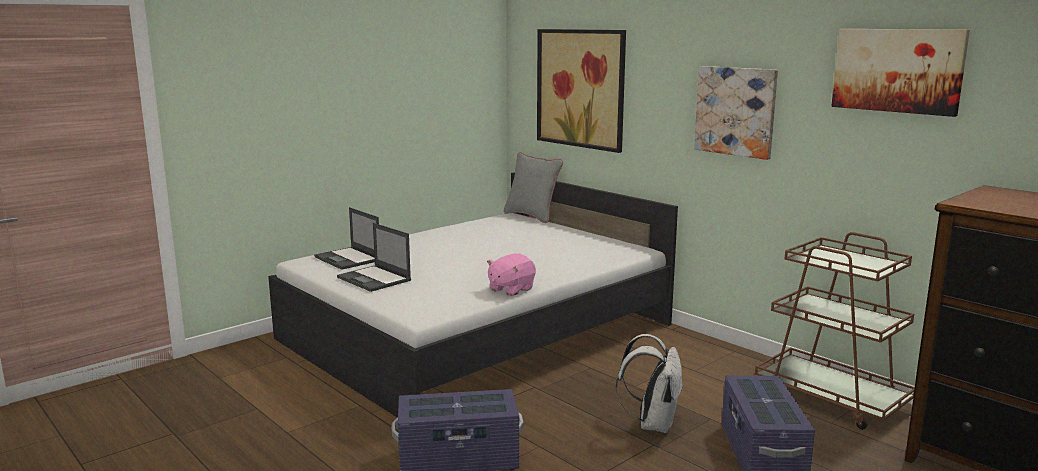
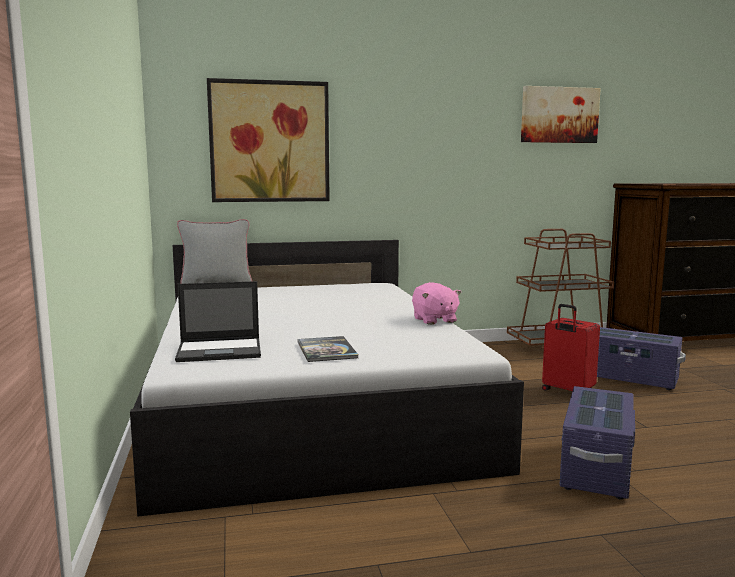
camera: 60 degrees left, 5 degrees down
laptop [337,223,411,292] -> book [298,336,358,362]
white backpack [616,334,683,433] -> red suitcase [542,304,600,391]
picture [694,66,778,160] -> none

